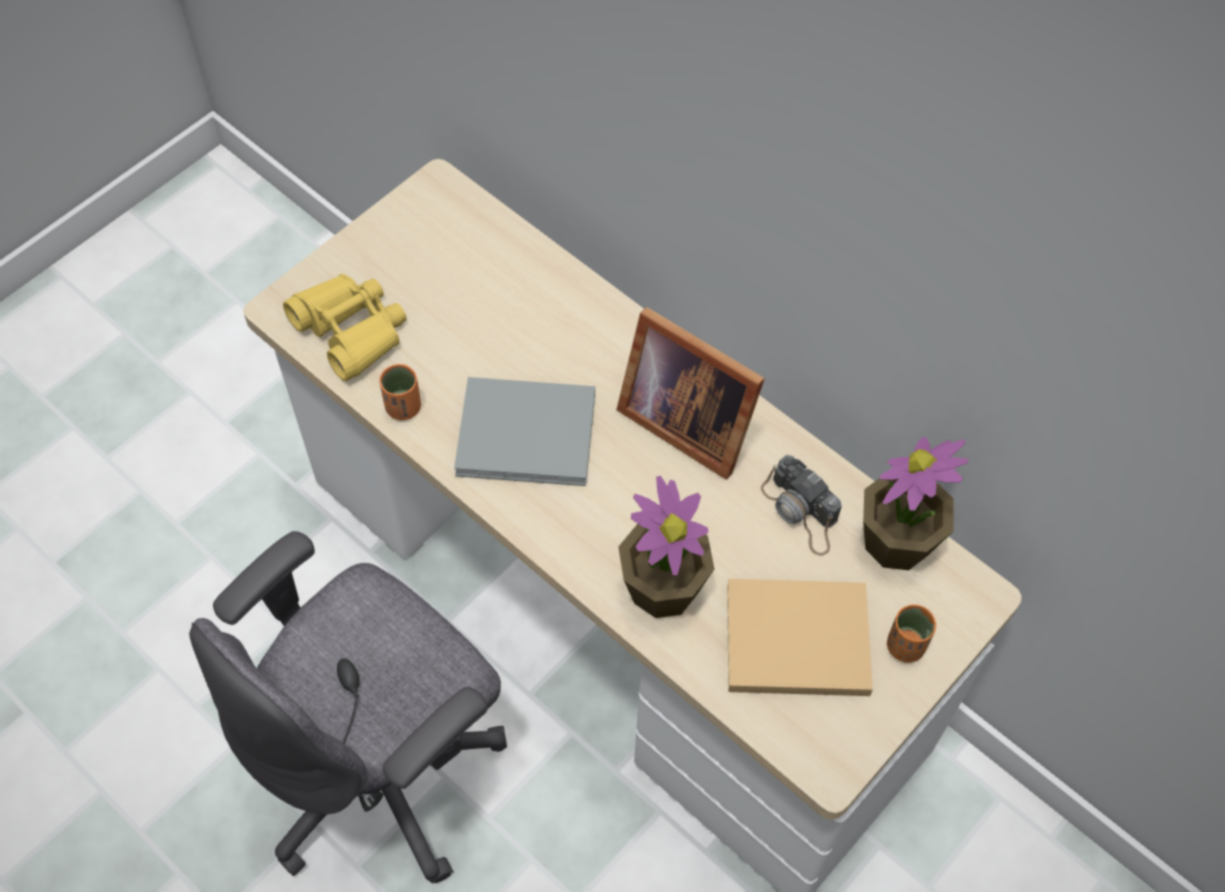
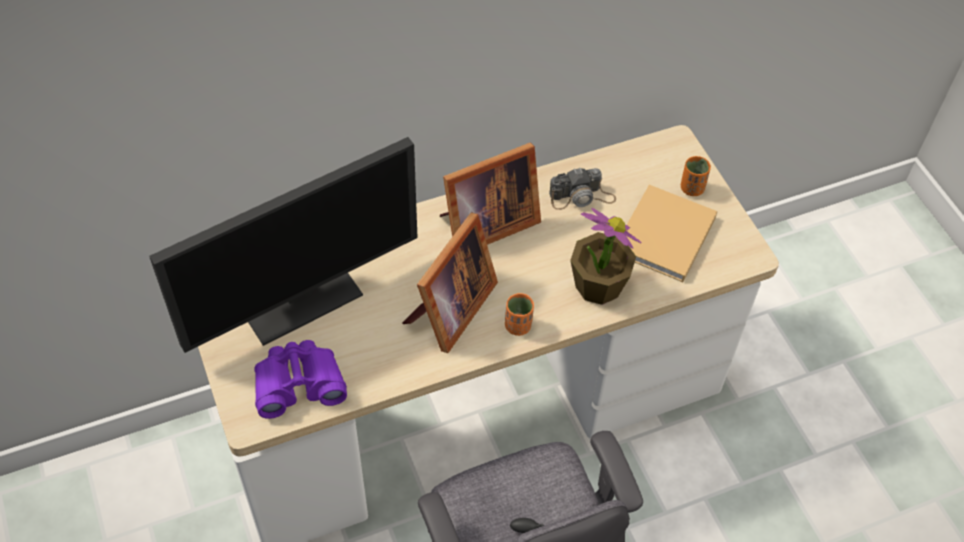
camera: 65 degrees left, 5 degrees down
yellow binoculars [283,274,407,381] -> purple binoculars [254,340,347,419]
orange cup [380,364,421,420] -> orange cup moved to [505,293,534,336]
grey book [454,377,595,486] -> picture frame [402,212,498,353]
potted plant [863,436,969,570] -> none
none -> monitor [149,137,418,353]

